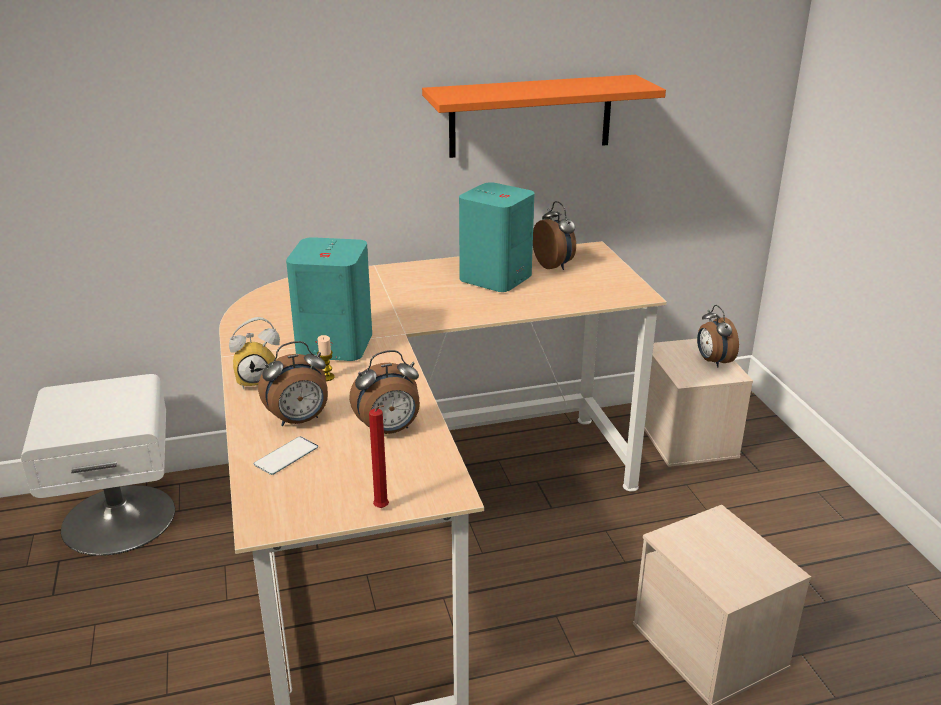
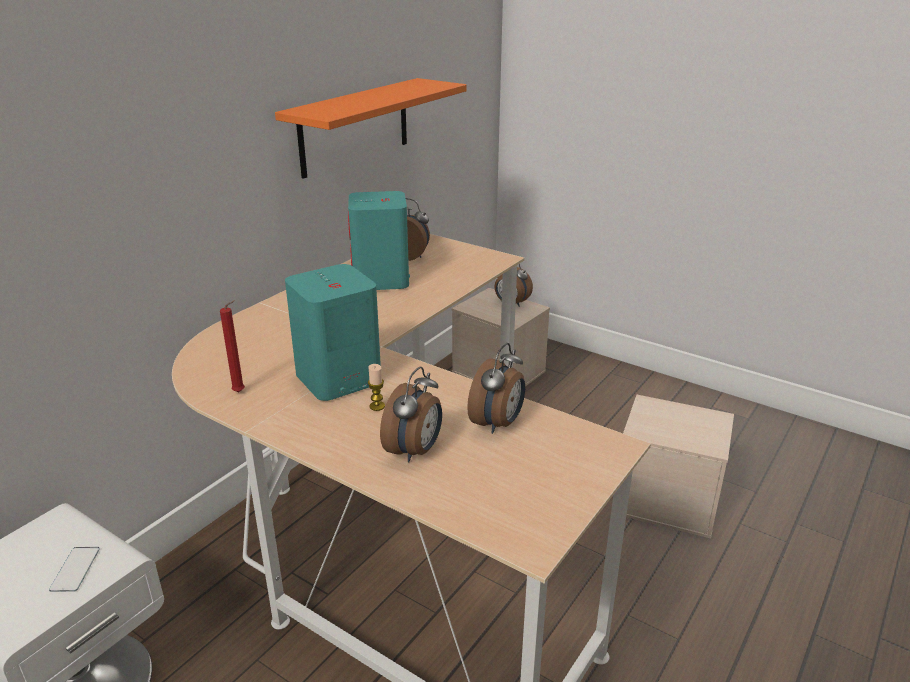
camera: 40 degrees left, 0 degrees up
alarm clock [229,317,280,389] -> none
phone [254,437,318,475] -> phone moved to [49,547,100,592]
red candle [369,405,389,508] -> red candle moved to [220,300,245,392]

